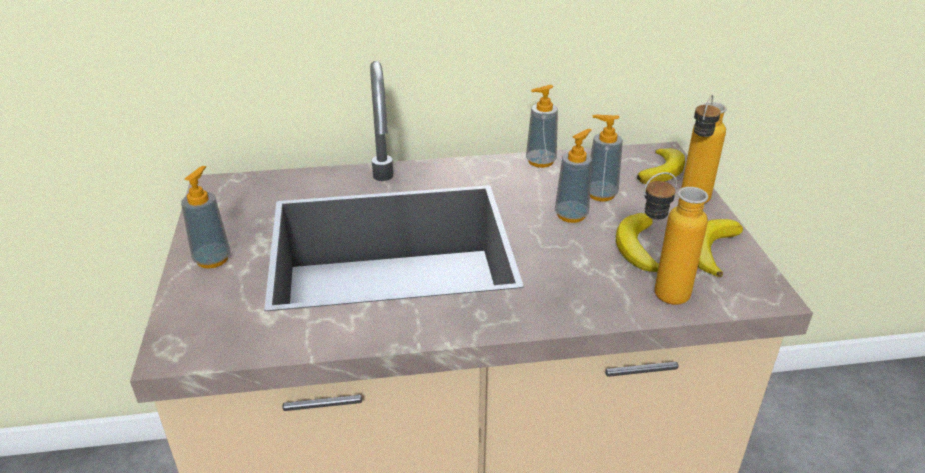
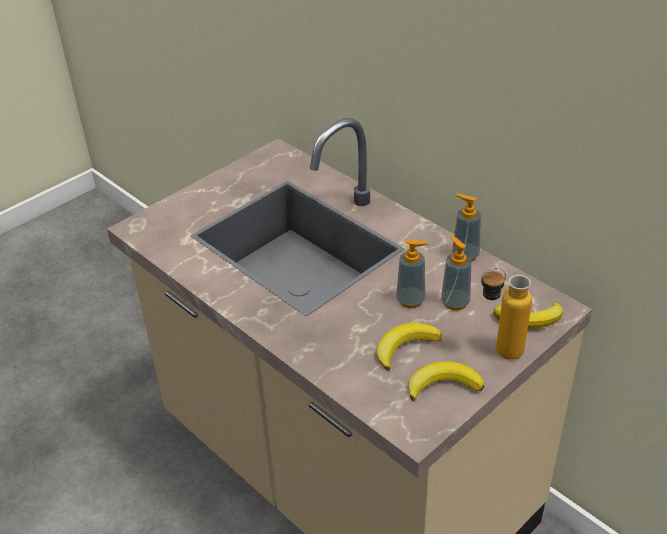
camera: 55 degrees right, 5 degrees up
soap dispenser [181,166,230,269] -> none
bottle [644,172,708,305] -> none

